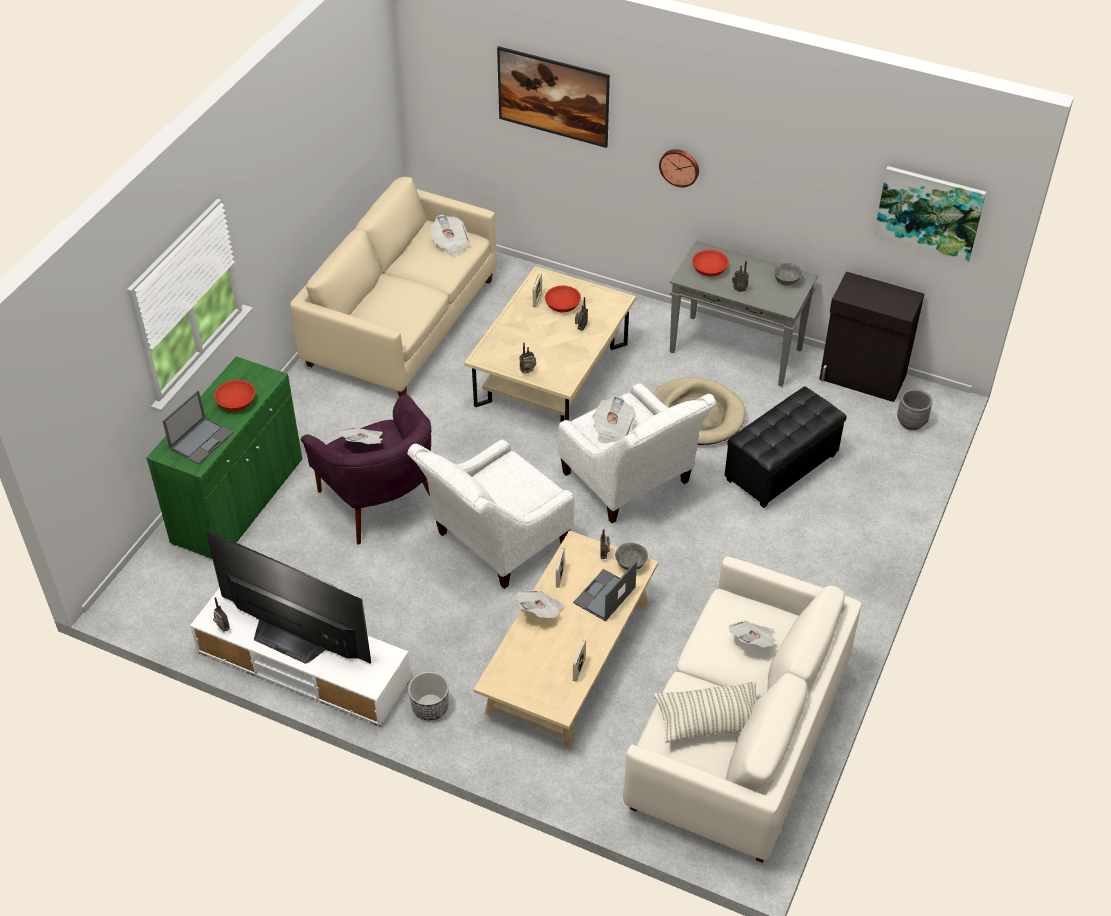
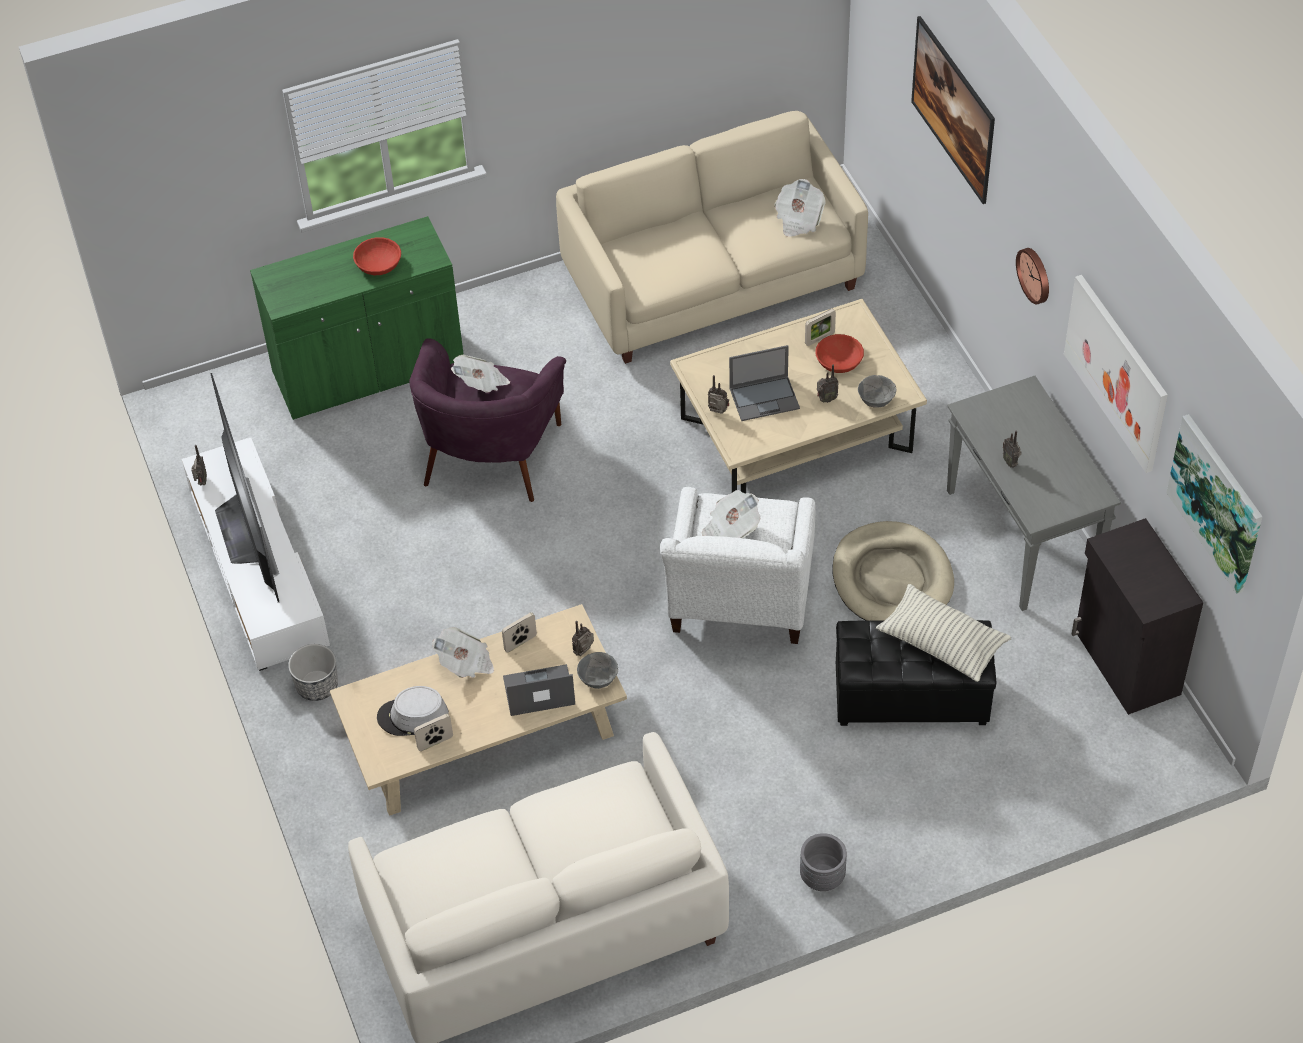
camera: 45 degrees right, 5 degrees up
laptop [163,390,233,464] -> laptop moved to [729,345,800,421]
white armchair [407,439,574,589] -> none
pillow [653,682,757,743] -> pillow moved to [876,584,1011,682]
red bowl [692,250,729,277] -> none
newspaper [729,621,776,648] -> none
grey bowl [773,263,803,286] -> grey bowl moved to [858,375,896,408]
grey planter [897,389,933,430] -> grey planter moved to [800,833,847,891]
none -> grey hat [377,686,449,736]
none -> picture [1064,275,1168,473]

